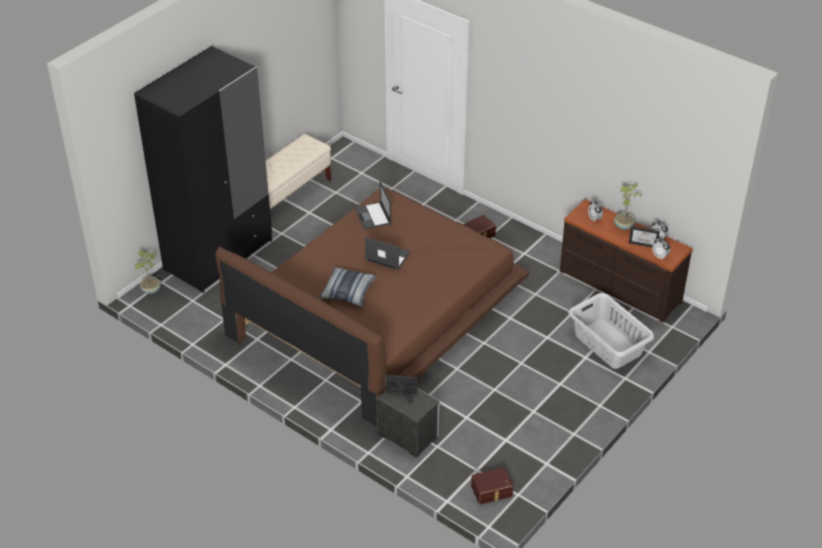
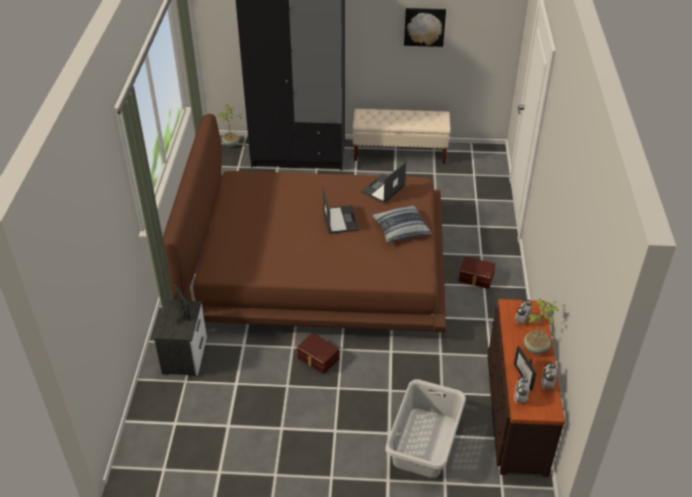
camera: 55 degrees right, 0 degrees up
pillow [318,267,376,307] -> pillow moved to [371,205,432,243]
brown storage box [471,467,513,505] -> brown storage box moved to [297,333,339,374]
none -> picture [404,8,446,47]

